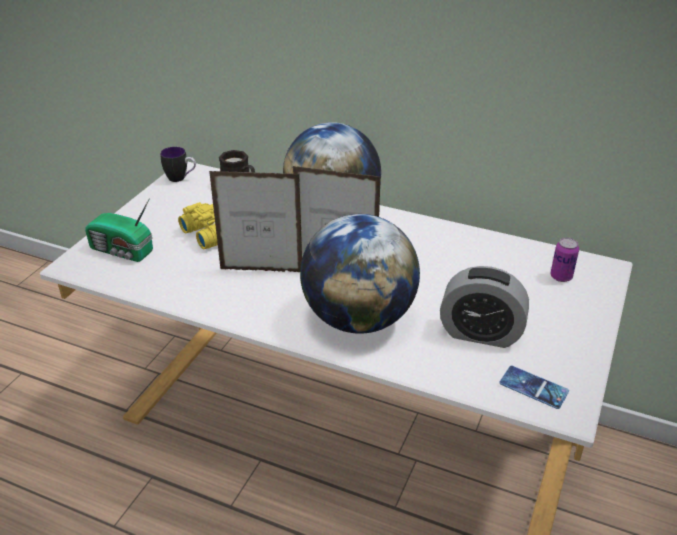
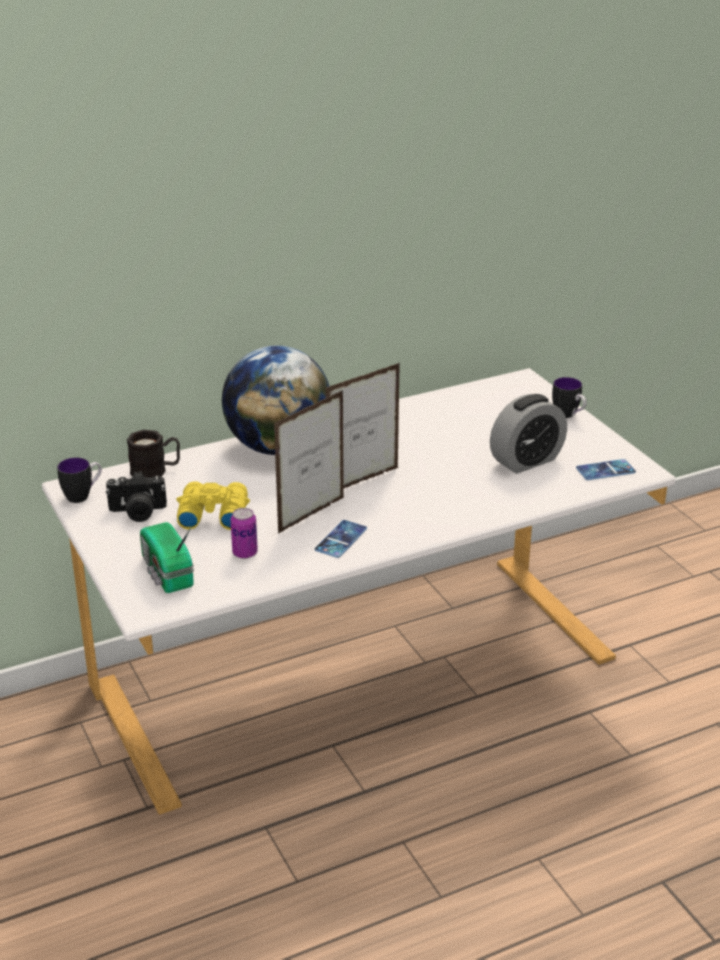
camera: 50 degrees left, 5 degrees down
radio [85,198,153,262] -> radio turned 90 degrees clockwise [140,522,194,593]
globe [300,214,420,334] -> none
can [550,238,579,282] -> can moved to [231,508,258,559]
none -> camera [106,472,167,522]
none -> phone [315,520,367,558]
none -> mug [552,377,587,418]

